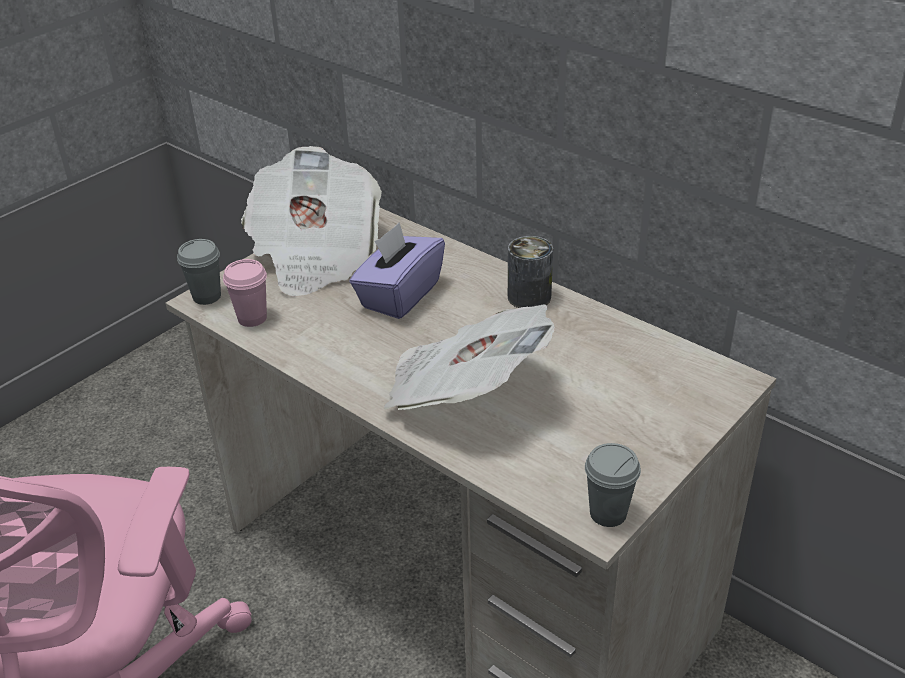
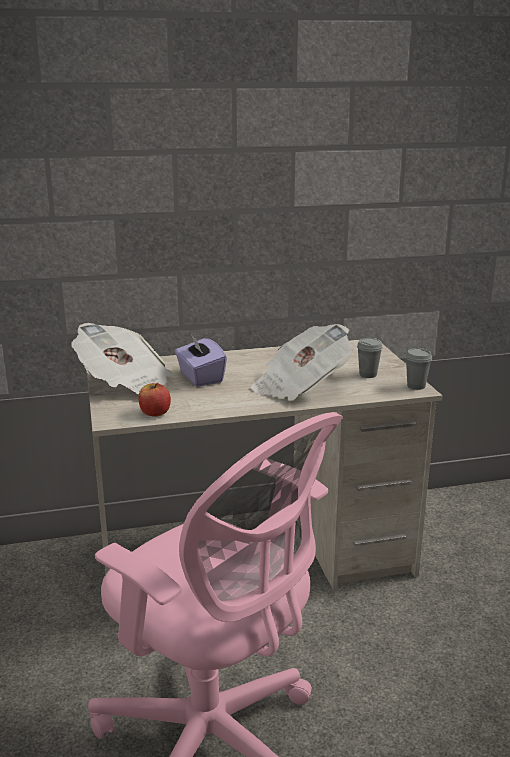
camera: 55 degrees left, 15 degrees down
grey cup [177,239,221,305] -> grey cup moved to [357,338,383,378]
pink cup [223,259,267,327] -> apple [138,383,171,417]
can [508,236,553,308] -> none

